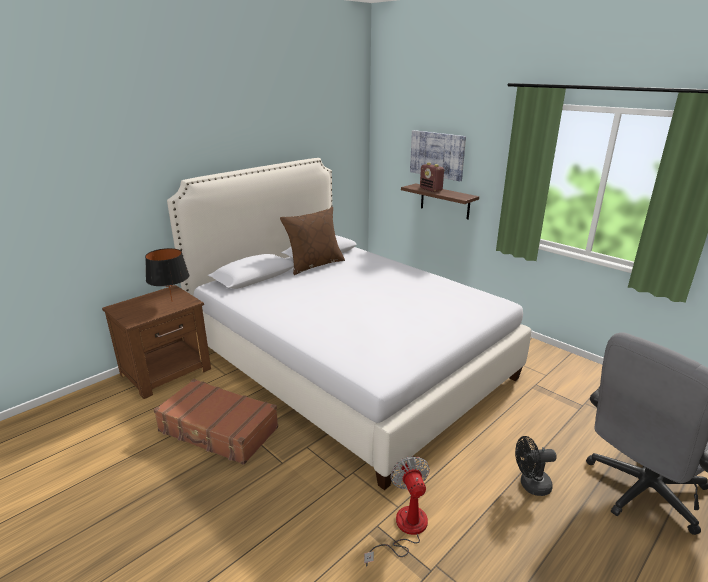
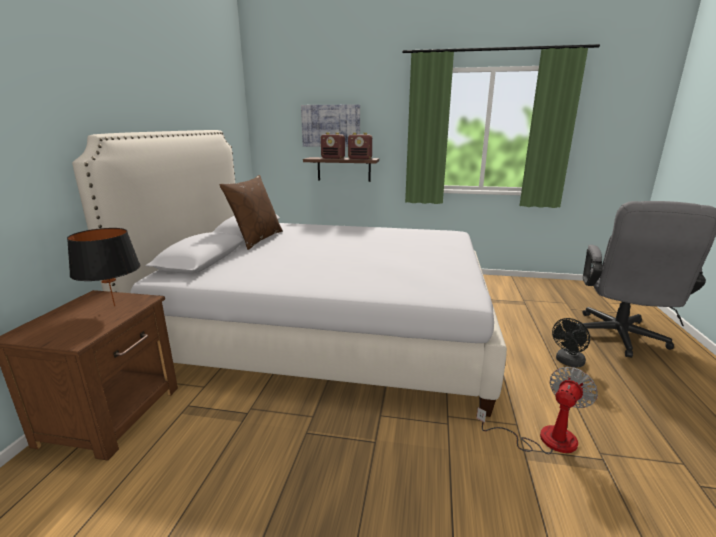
camera: 35 degrees left, 5 degrees down
brown suitcase [154,379,278,465] -> none
fan [364,456,430,567] -> fan turned 90 degrees clockwise [476,367,598,454]
none -> radio [348,133,372,159]

